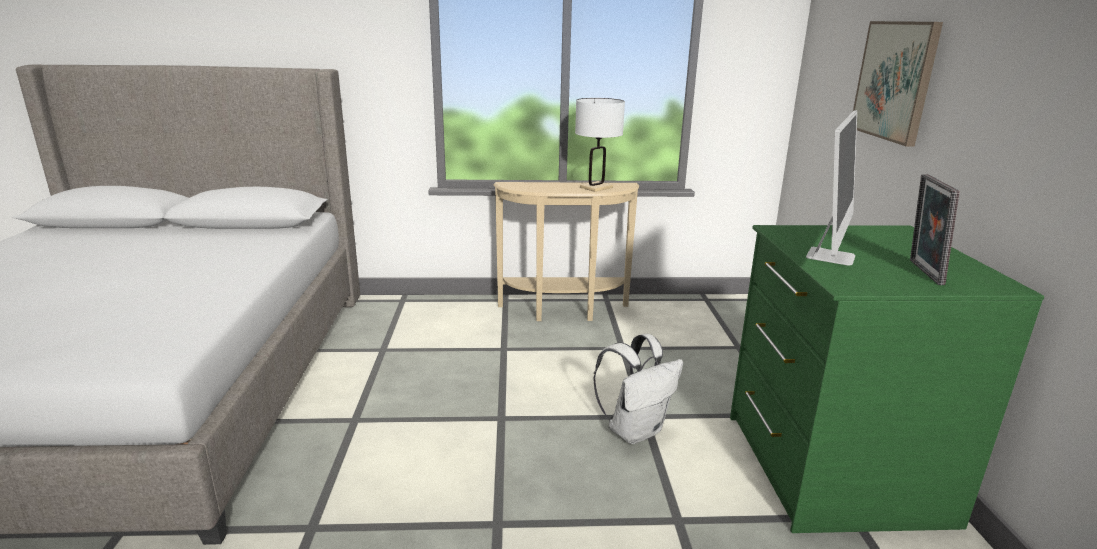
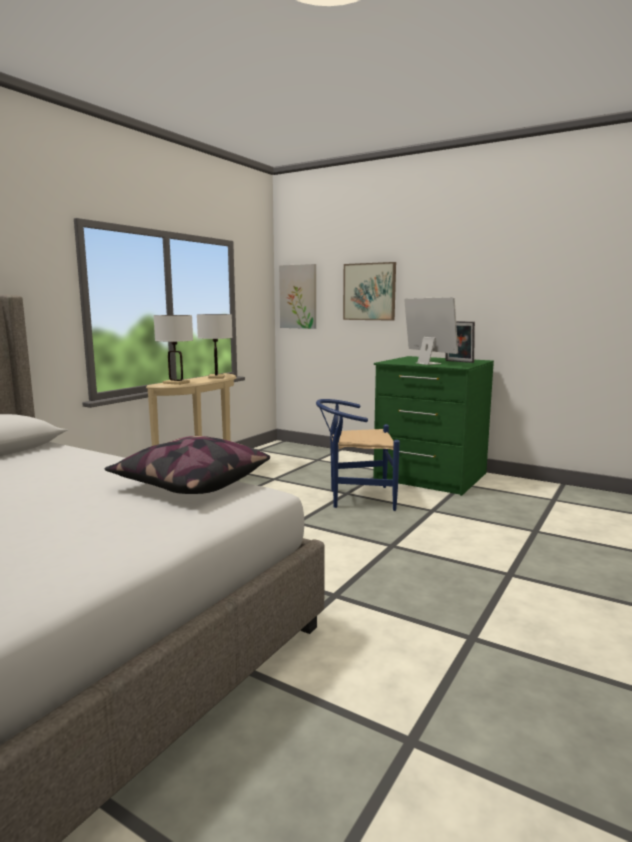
camera: 55 degrees left, 10 degrees down
white backpack [593,334,683,444] -> blue chair [316,399,400,511]
none -> pillow [105,436,270,494]
none -> white table lamp [153,315,193,385]
none -> picture [279,264,316,329]

